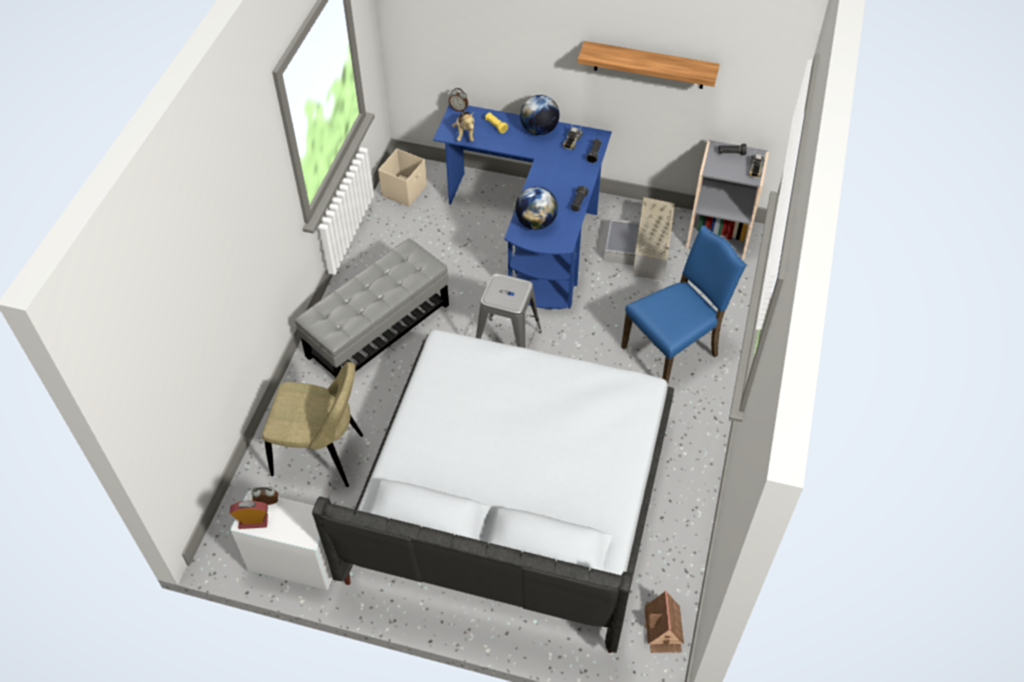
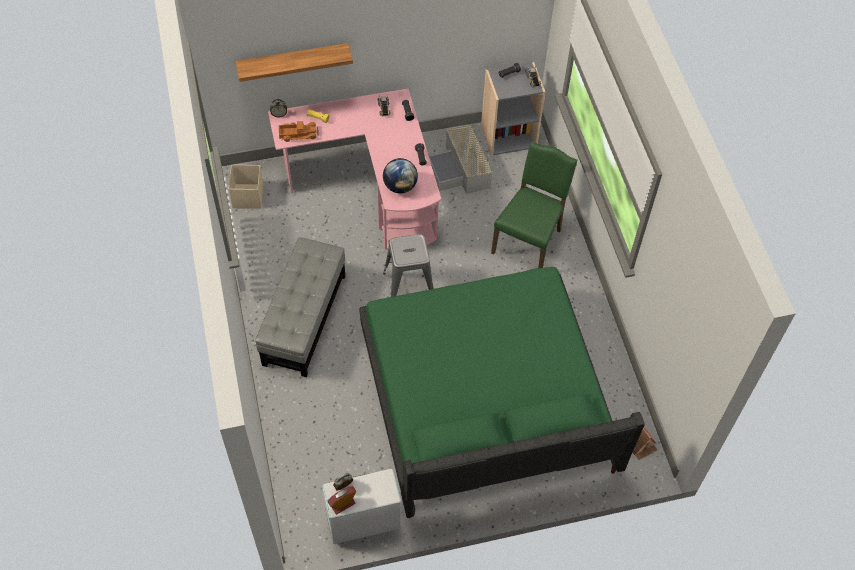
camera: 30 degrees left, 5 degrees up
beige chair [262,362,363,487] -> none
grey bed [312,329,674,653] -> green bed [360,267,645,518]
blue desk [433,104,612,309] -> pink desk [268,89,441,250]
plush toy [452,111,474,141] -> toy truck [279,121,319,142]
globe [520,95,559,135] -> none
shelf [577,41,720,89] -> shelf moved to [236,43,353,82]
blue chair [621,226,747,383] -> green chair [491,141,577,268]

